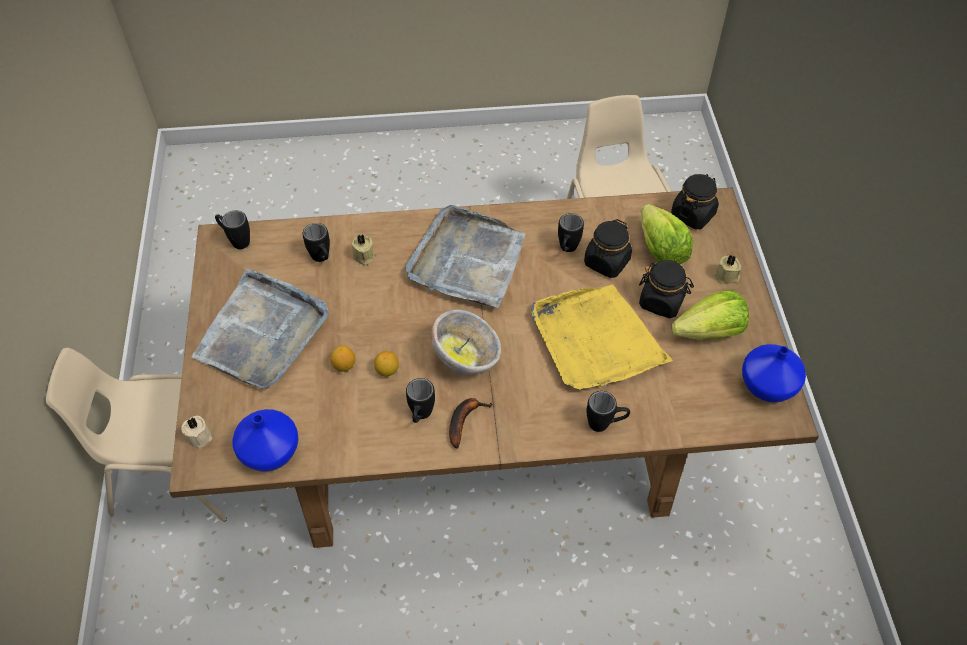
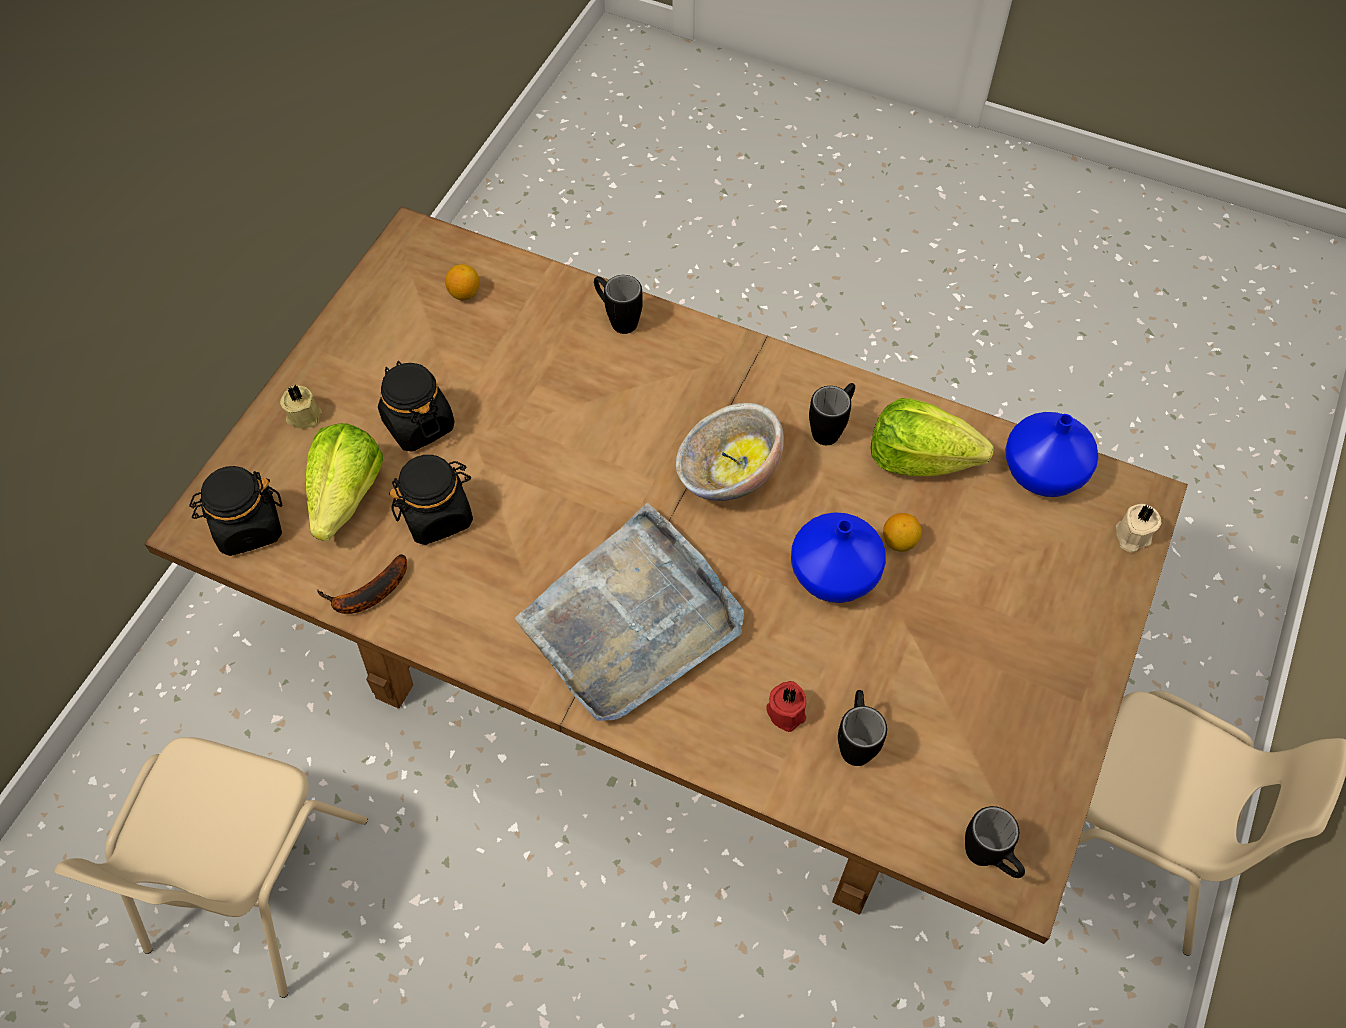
camera: 150 degrees left, 5 degrees up
grey tray [191,269,329,389] -> none
beige candle [352,234,375,266] -> red candle [766,681,806,732]
lemon [374,351,399,377] -> lemon moved to [445,264,480,300]
banana [449,398,493,448] -> banana moved to [317,554,407,614]
yellow tray [531,285,673,390] -> none
black mug [558,213,584,252] -> none
lettuce [672,290,749,340] -> lettuce moved to [870,398,994,477]
blue vase [742,344,806,403] -> blue vase moved to [791,512,886,603]

